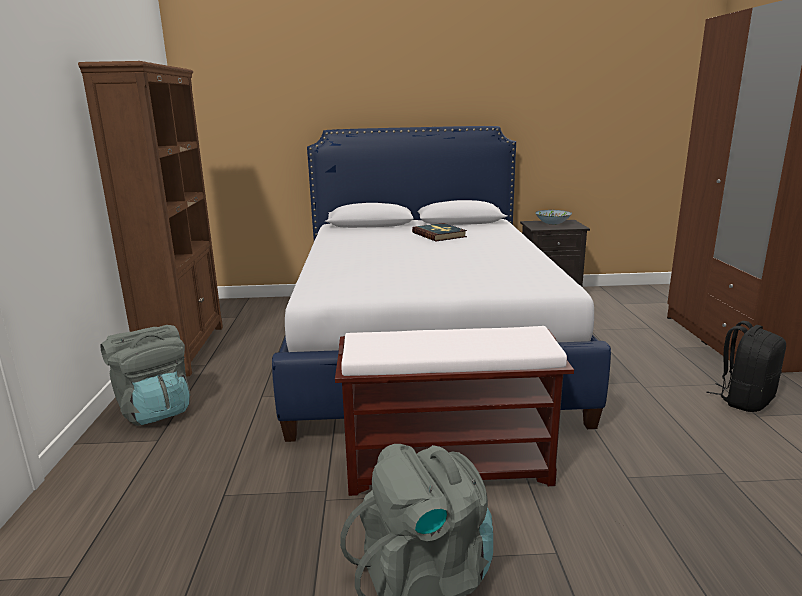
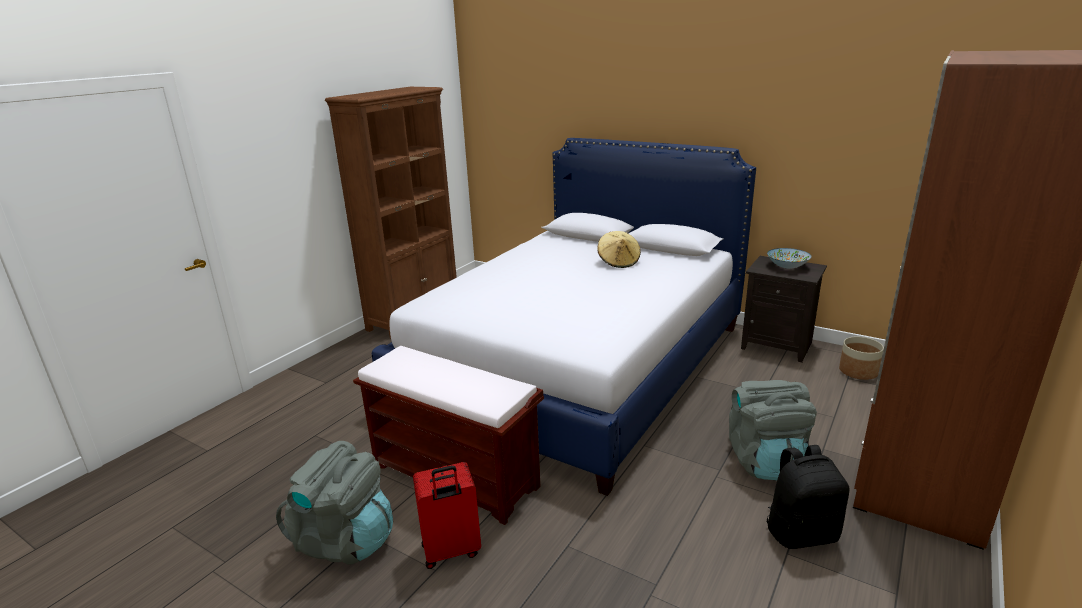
camera: 35 degrees right, 5 degrees up
grey backpack [100,325,191,426] -> grey backpack moved to [729,380,817,480]
book [412,223,467,241] -> beige hat [597,231,641,268]
none -> red suitcase [413,462,481,569]
none -> planter [839,337,884,380]

